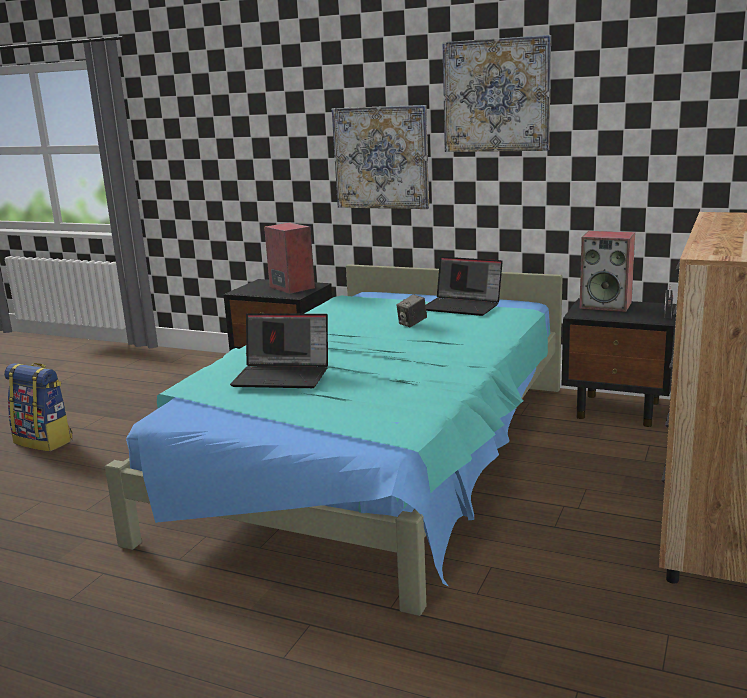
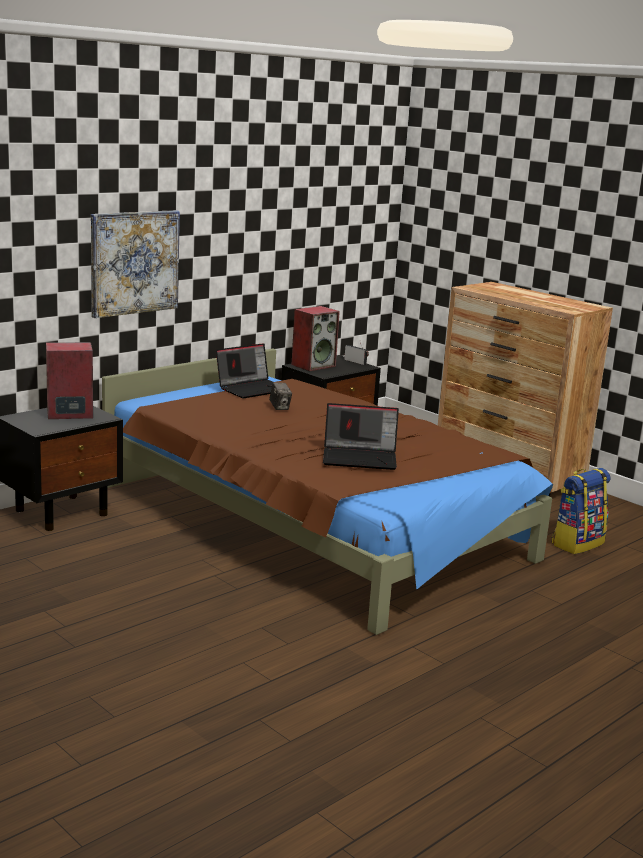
camera: 70 degrees left, 0 degrees up
backpack [4,363,73,451] -> backpack moved to [552,468,610,554]
turquoise bed [105,264,563,616] -> brown bed [102,349,553,635]
laptop [230,314,328,388] -> laptop turned 60 degrees clockwise [323,403,399,470]
picture [442,35,551,152] -> none

